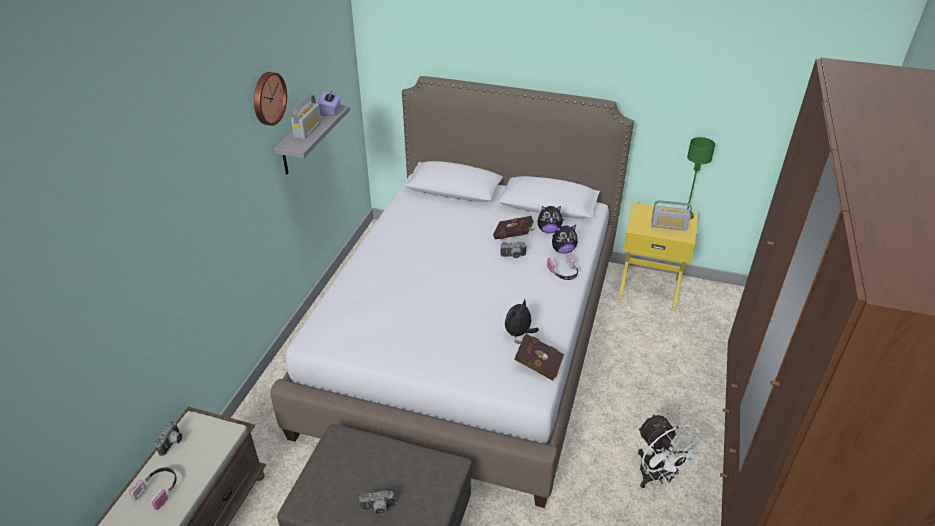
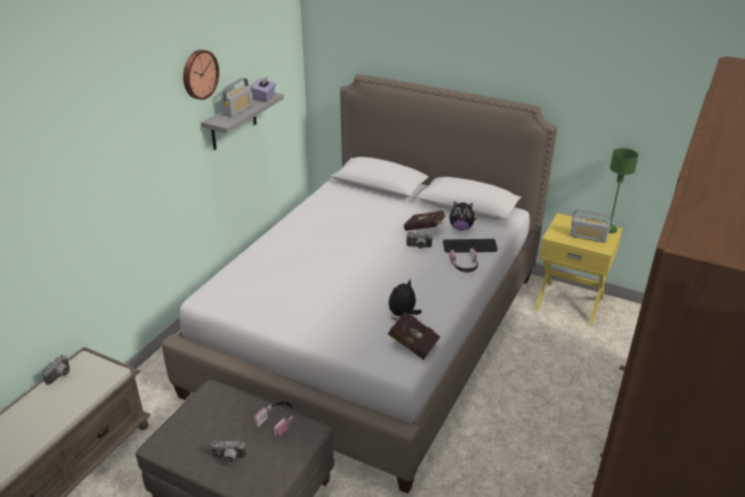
camera: 10 degrees right, 5 degrees down
headphones [129,467,177,510] -> headphones moved to [254,401,295,437]
plush toy [552,225,578,254] -> keyboard [443,239,497,253]
white fan [638,413,706,488] -> none

